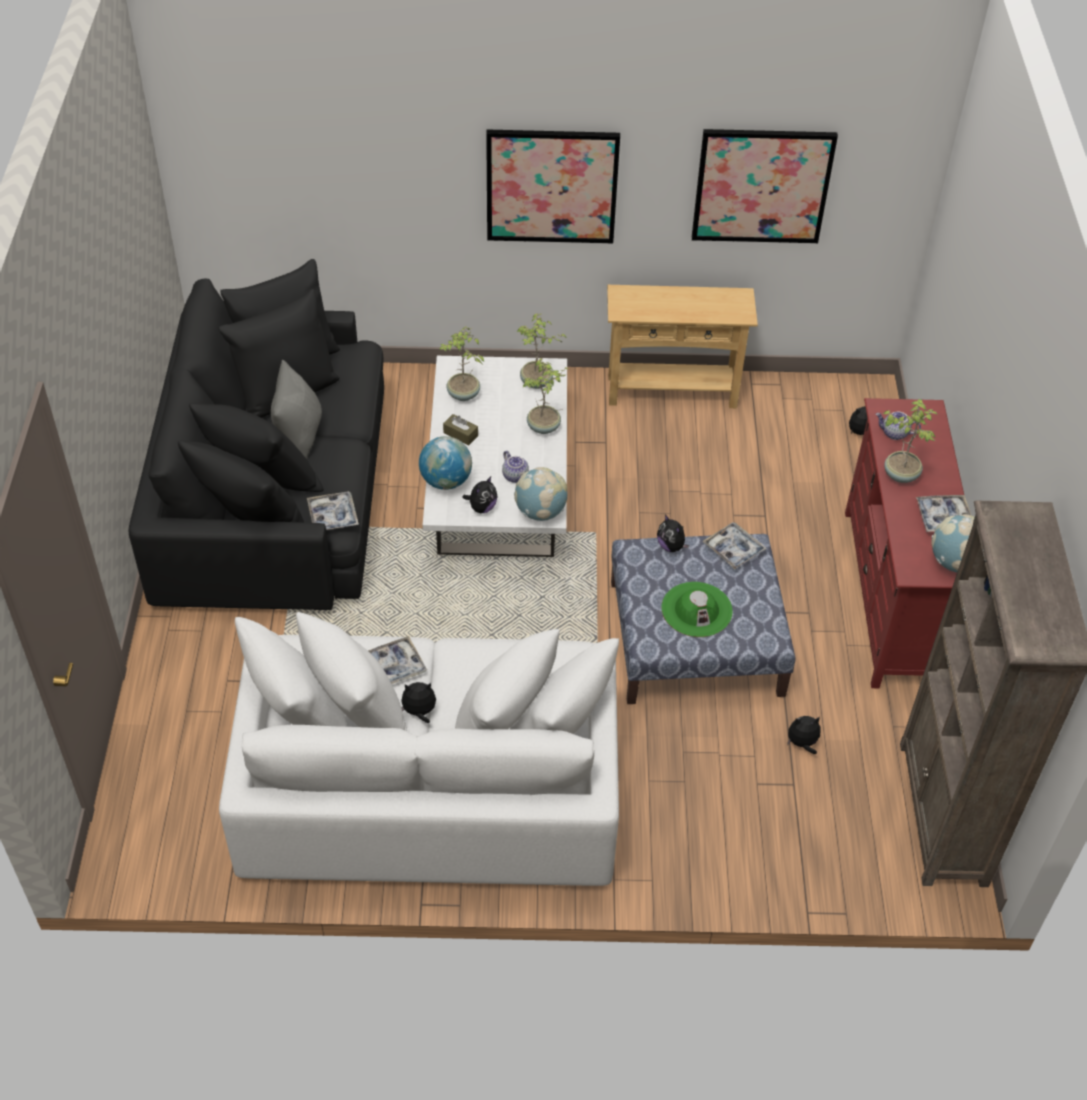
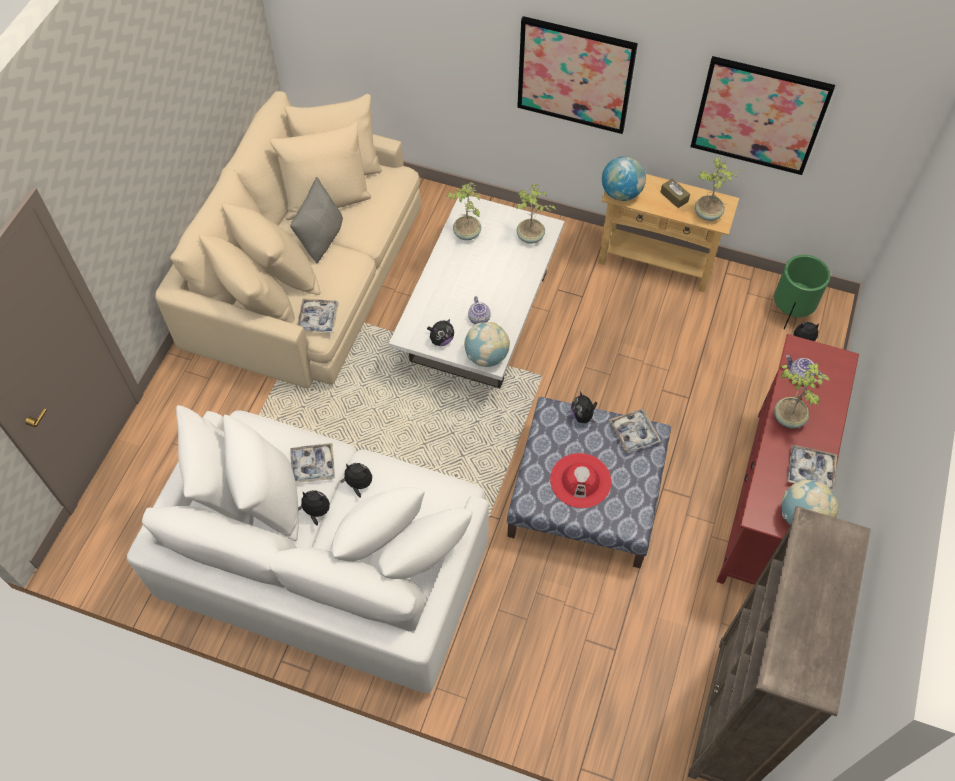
camera: 20 degrees right, 10 degrees up
black sofa [129,259,384,610] -> beige sofa [155,91,421,389]
globe [419,436,472,490] -> globe moved to [602,156,646,201]
brown tissue box [443,414,478,445] -> brown tissue box moved to [660,179,690,208]
potted plant [523,358,568,434] -> potted plant moved to [695,157,743,221]
green hat [661,582,733,637] -> red hat [550,453,611,508]
plush toy [787,716,820,754] -> plush toy moved to [340,463,372,497]
none -> green planter [774,255,830,329]

